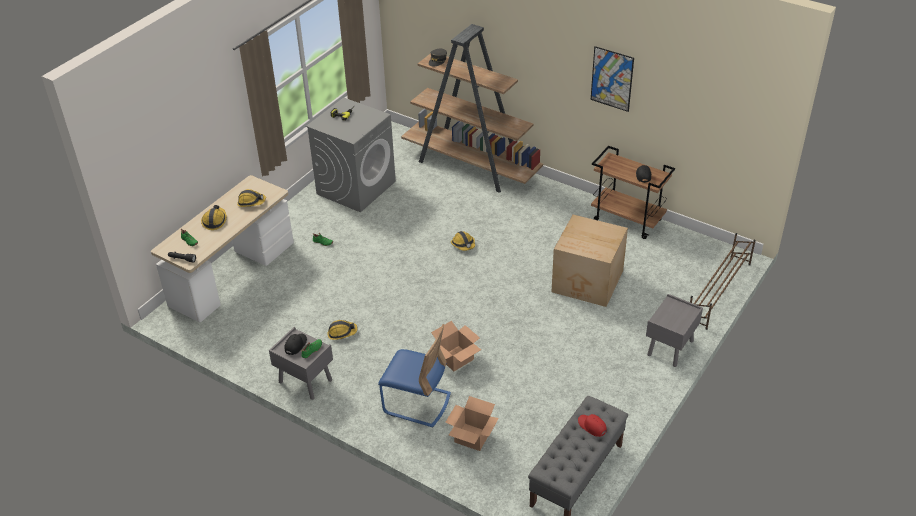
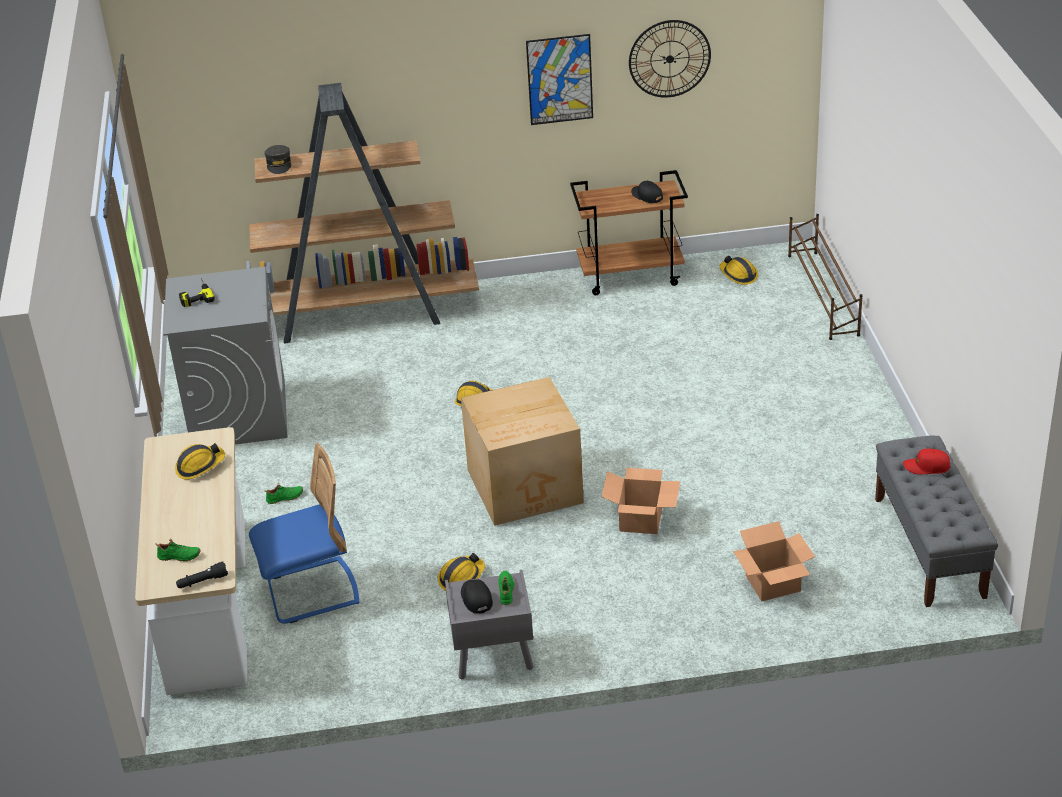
camera: 40 degrees left, 5 degrees down
hard hat [201,205,227,230] -> hard hat moved to [719,256,758,285]
blue chair [378,324,451,427] -> blue chair moved to [249,443,360,624]
cardboard box [551,215,628,307] -> cardboard box moved to [461,377,584,526]
grey nightstand [646,294,703,367] -> none
none -> wall clock [629,20,711,98]

